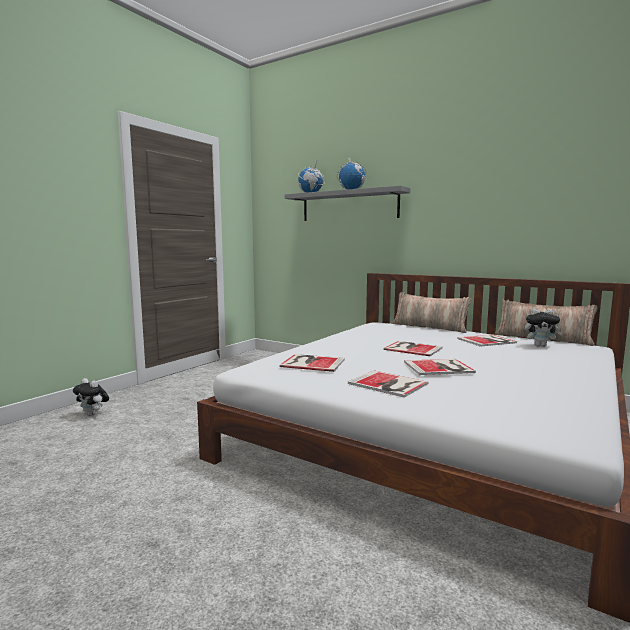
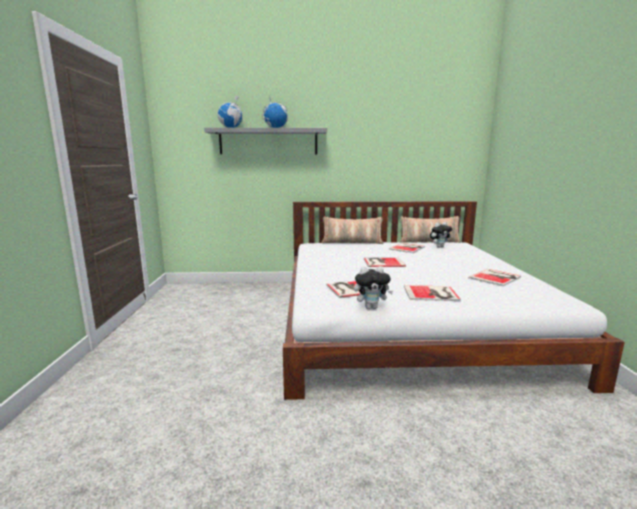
camera: 35 degrees left, 5 degrees up
plush toy [73,378,109,416] -> plush toy moved to [354,266,393,309]
book [404,359,476,375] -> book moved to [468,269,521,286]

